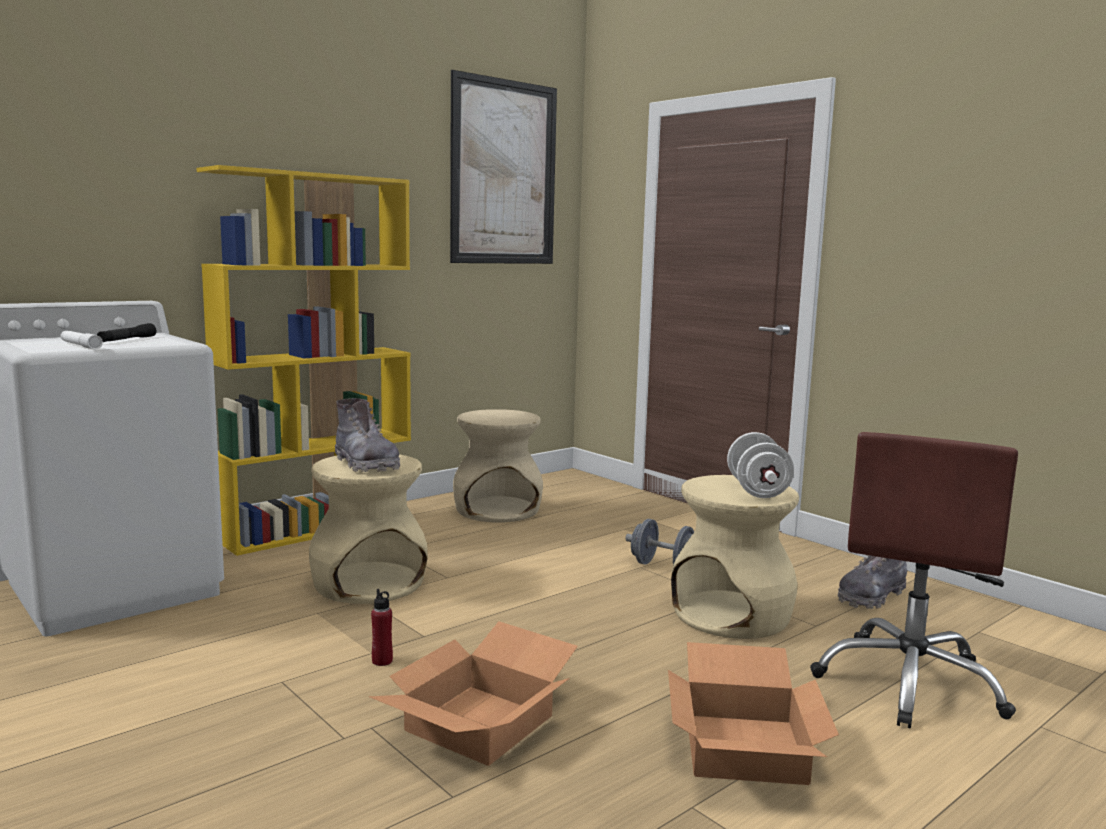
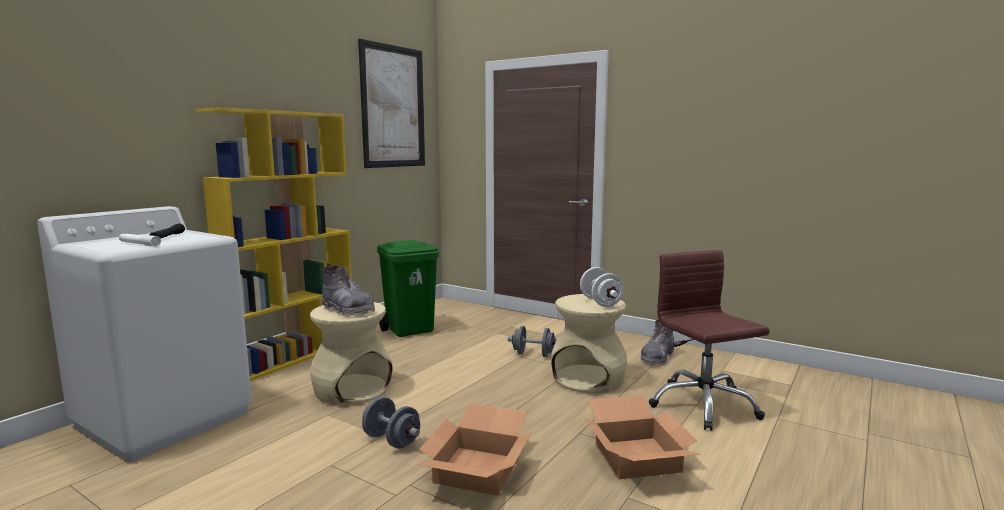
camera: 15 degrees left, 0 degrees up
red bottle [371,589,393,666] -> grey dumbbell [362,397,420,449]
beige stool [453,409,543,523] -> green trash can [377,240,439,337]
brown office chair [810,432,1018,728] -> brown office chair turned 150 degrees clockwise [649,250,770,431]

